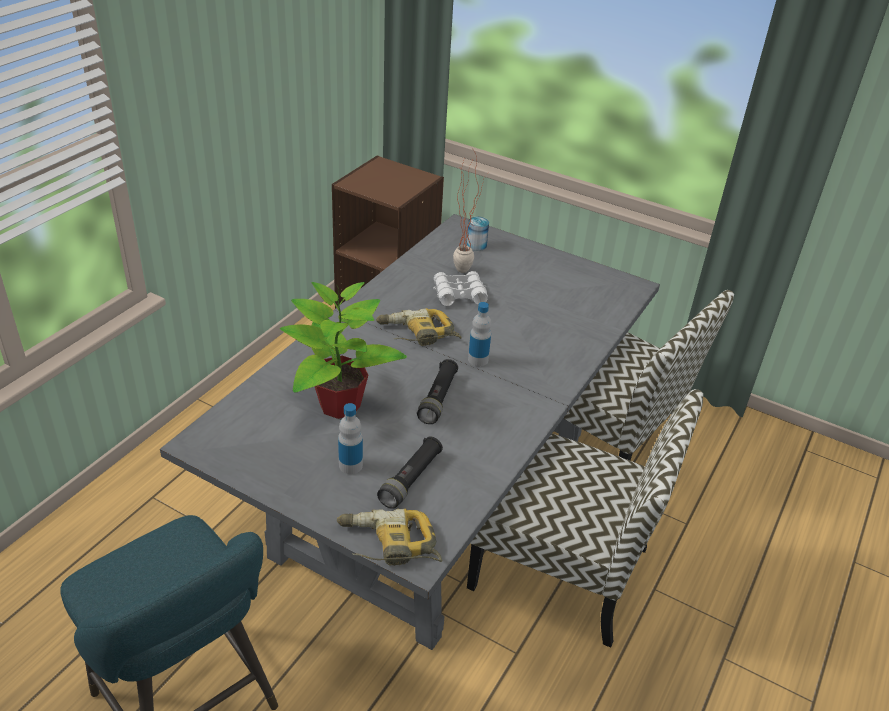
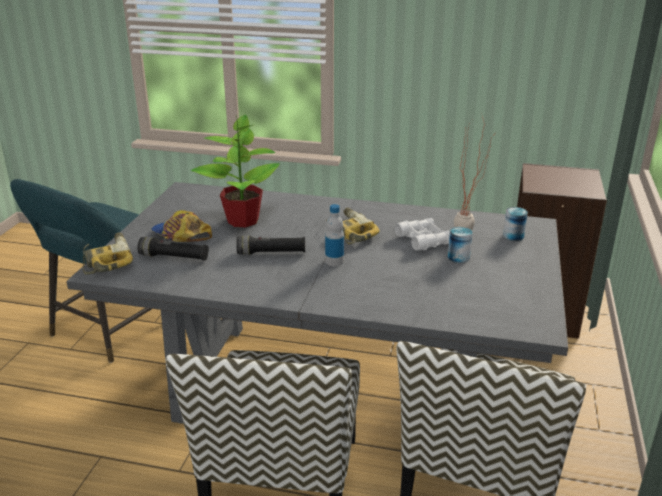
camera: 75 degrees right, 10 degrees down
bottle [338,403,363,474] -> cap [151,210,212,242]
none -> can [448,227,472,263]

